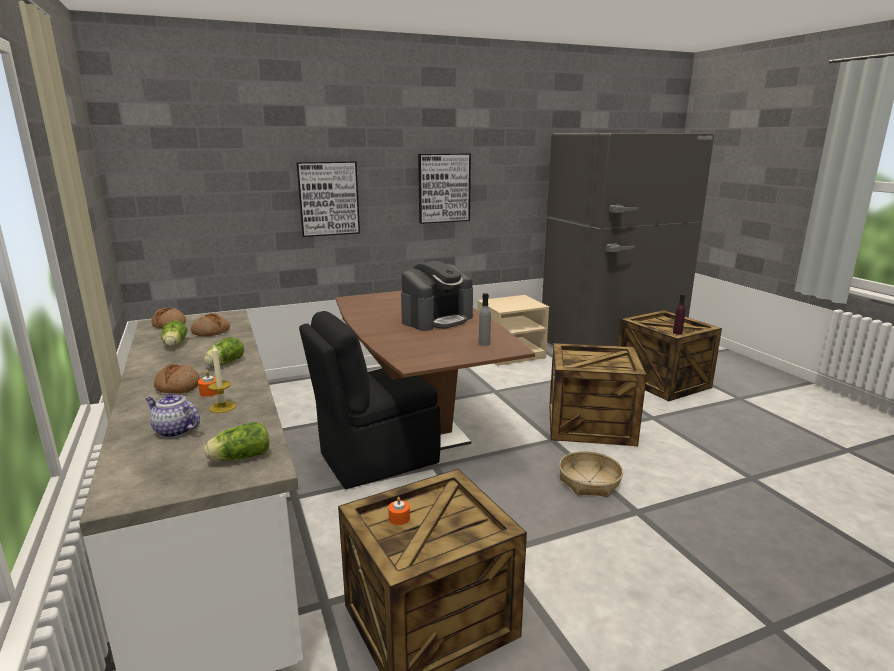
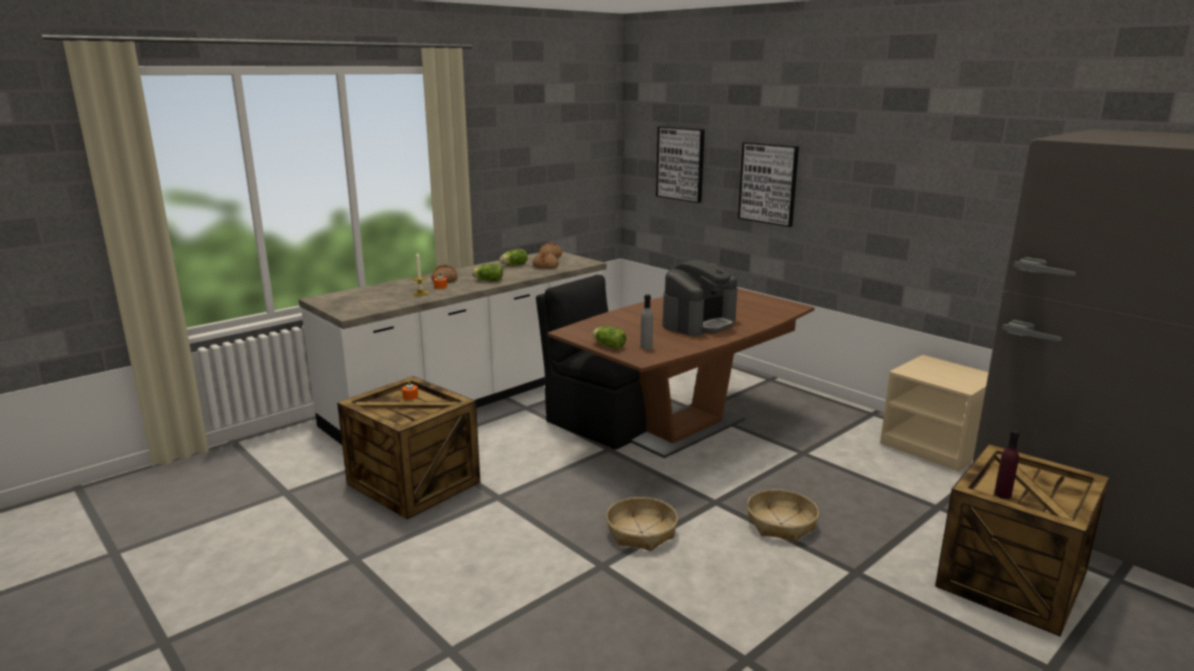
camera: 70 degrees right, 0 degrees up
teapot [145,393,200,438] -> none
lettuce [204,422,269,461] -> lettuce moved to [593,326,626,349]
coffee machine [401,261,473,331] -> coffee machine turned 75 degrees counterclockwise [662,260,737,336]
picture [418,153,471,224] -> picture moved to [656,126,705,203]
crate [549,343,647,446] -> basket [747,489,819,542]

